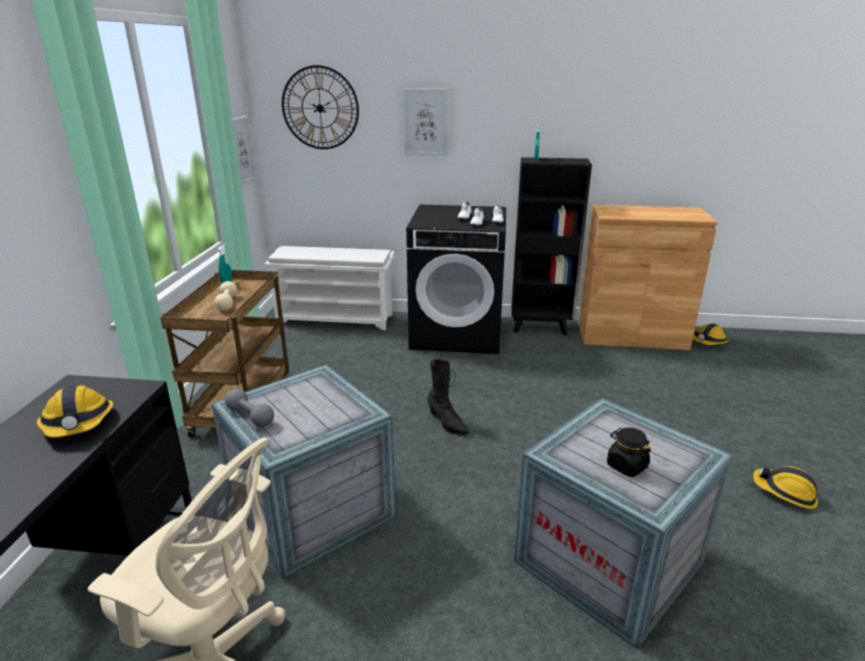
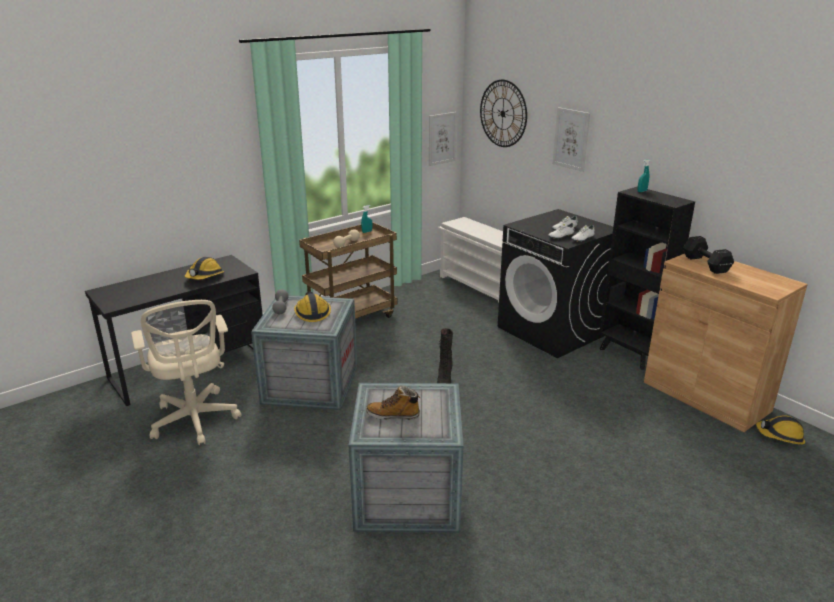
camera: 45 degrees right, 0 degrees up
black jar [607,427,651,477] -> boot [366,386,420,420]
hard hat [753,466,818,509] -> hard hat moved to [294,292,331,322]
none -> black dumbbell [683,236,734,274]

